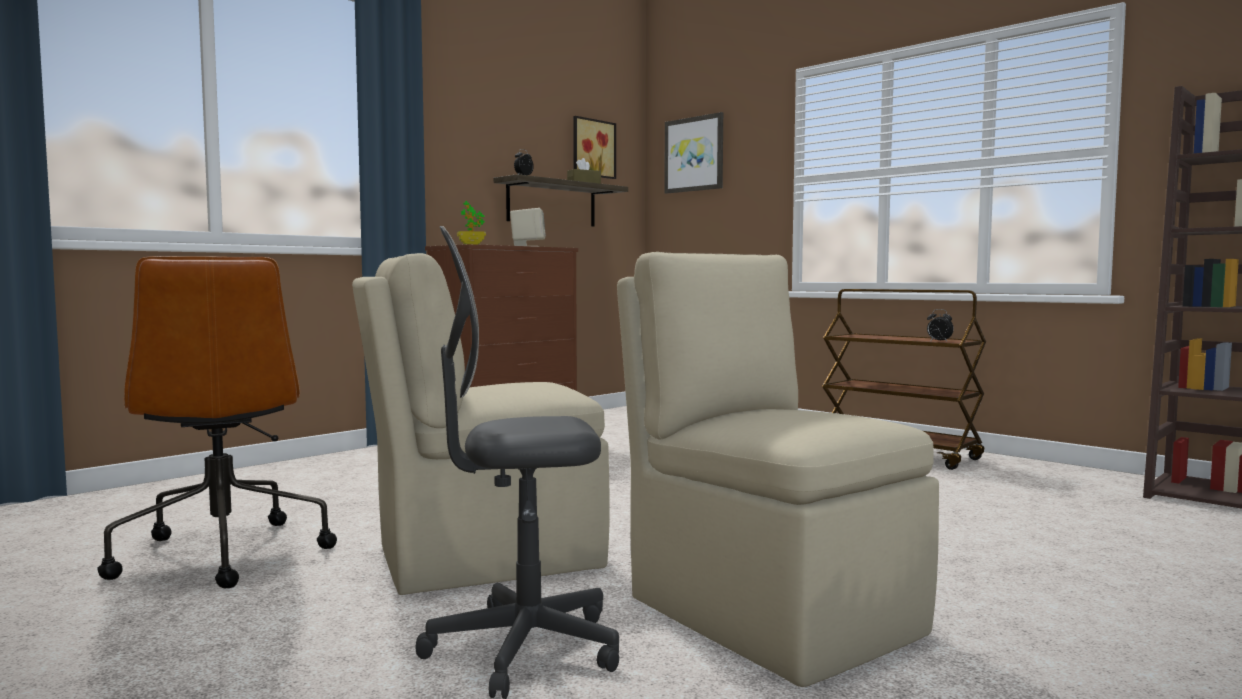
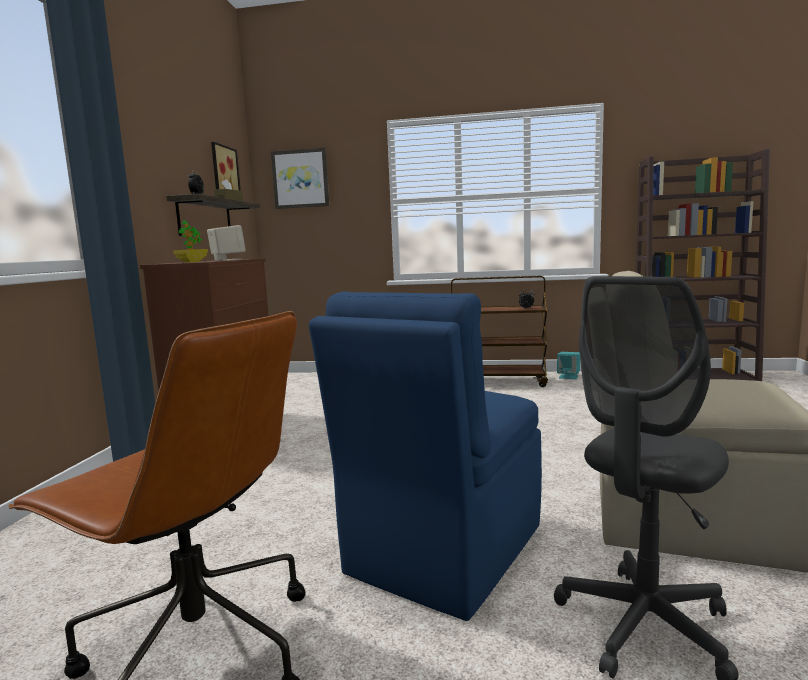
camera: 35 degrees left, 5 degrees up
beige chair [352,253,610,595] -> blue chair [309,291,542,621]
none -> turquoise speaker [557,352,580,379]

